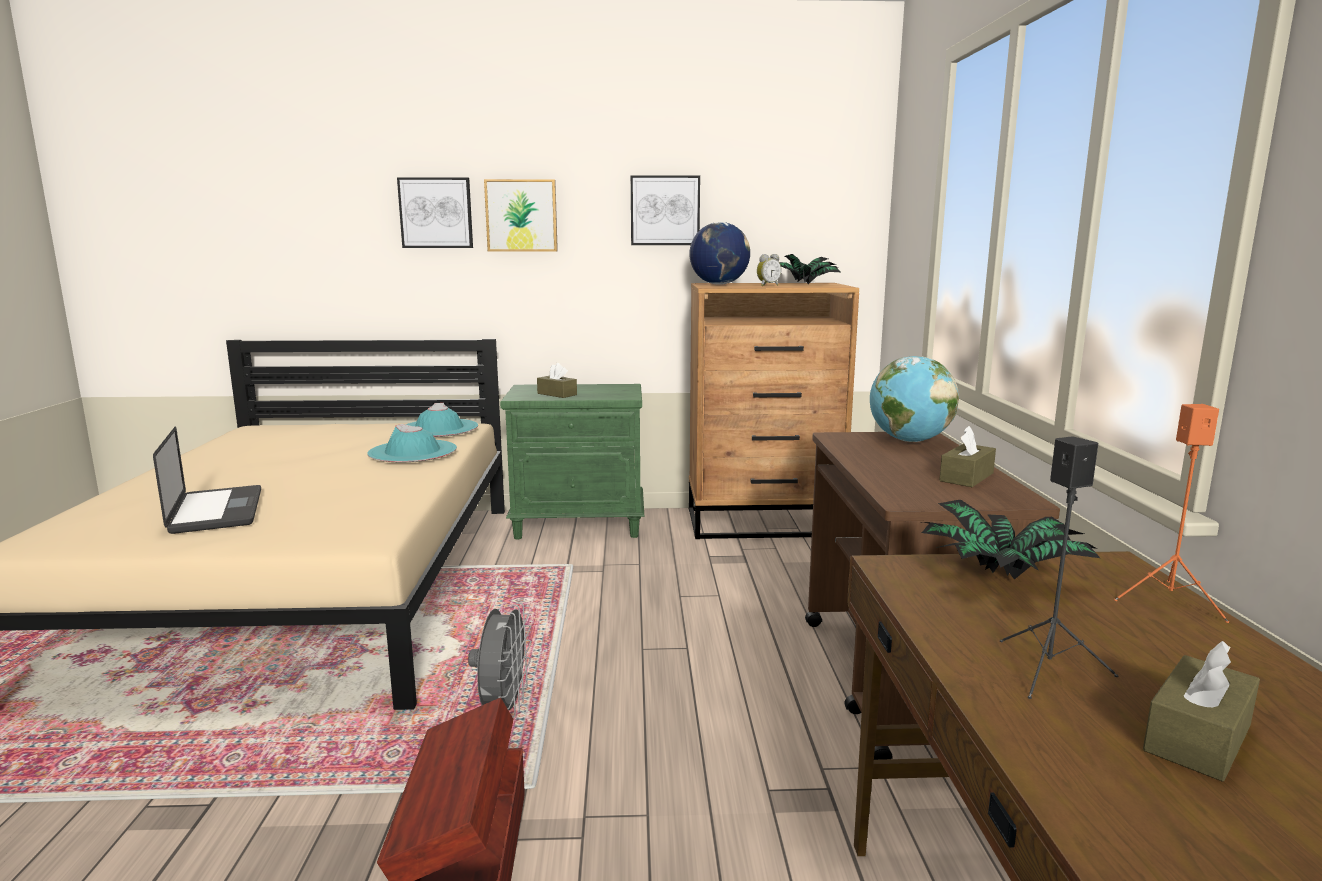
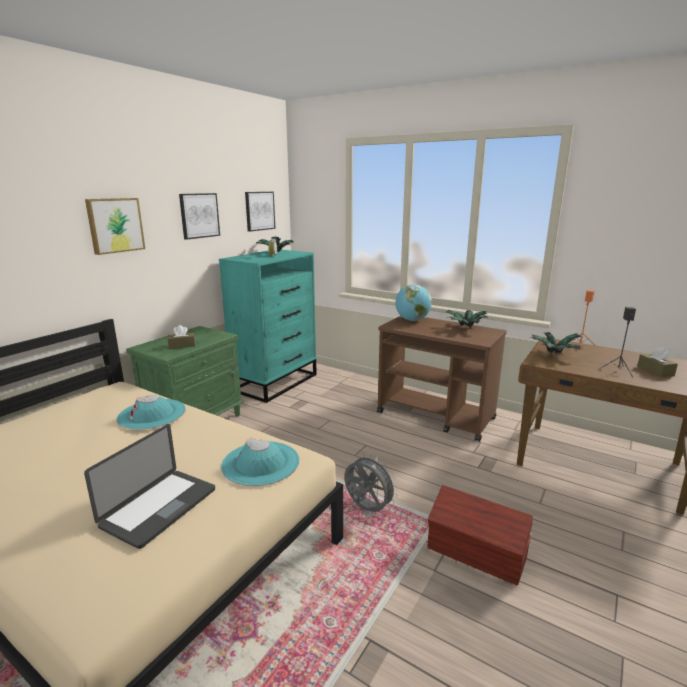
camera: 55 degrees left, 5 degrees up
laptop [153,426,261,534] -> laptop turned 105 degrees clockwise [84,424,215,549]
picture [397,177,473,248] -> picture moved to [245,192,275,232]
turquoise hat [405,403,478,437] -> turquoise hat moved to [221,438,299,486]
globe [689,222,750,285] -> none
brown dresser [689,283,859,539] -> turquoise dresser [219,250,317,403]
brown tissue box [939,426,996,487] -> potted plant [446,310,489,328]

